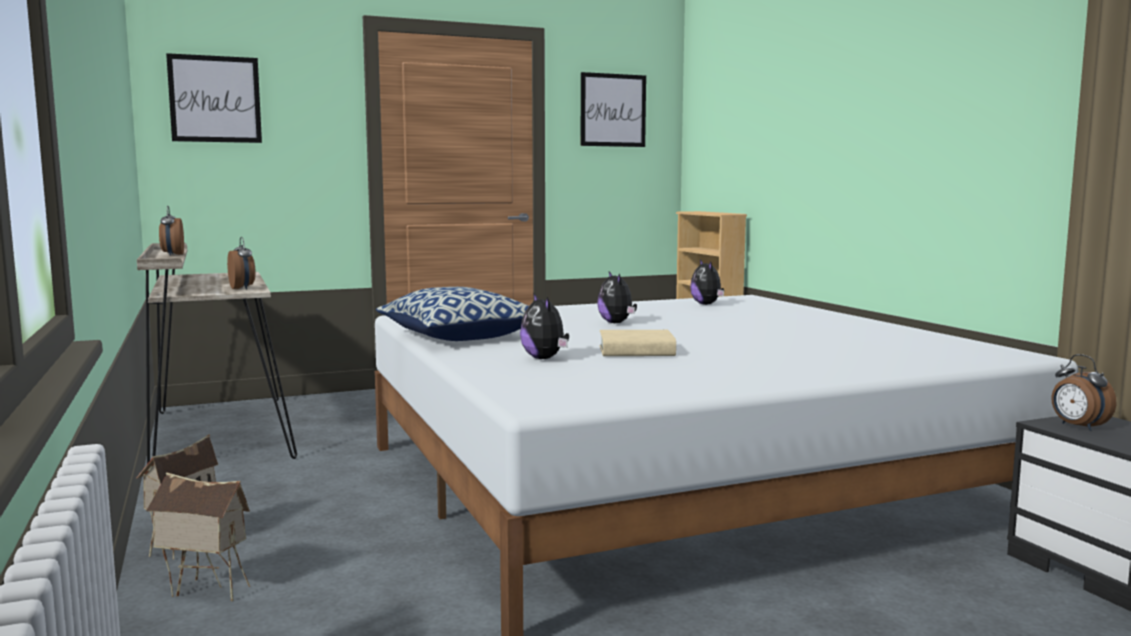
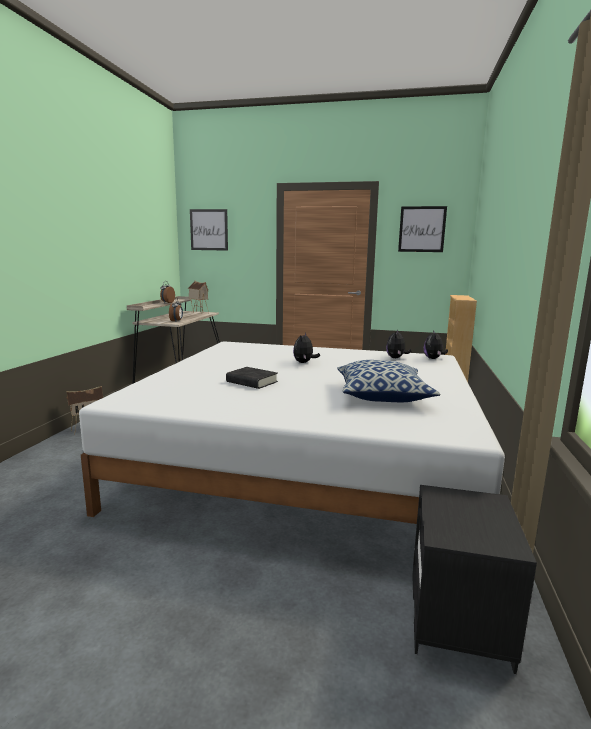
camera: 35 degrees right, 5 degrees up
toy house [146,472,250,601] -> toy house moved to [187,281,209,313]
pillow [376,287,529,341] -> pillow moved to [337,360,440,402]
plush toy [520,293,569,359] -> plush toy moved to [424,330,448,359]
beige book [600,330,676,356] -> black book [226,367,278,389]
alarm clock [1051,354,1116,431] -> none

